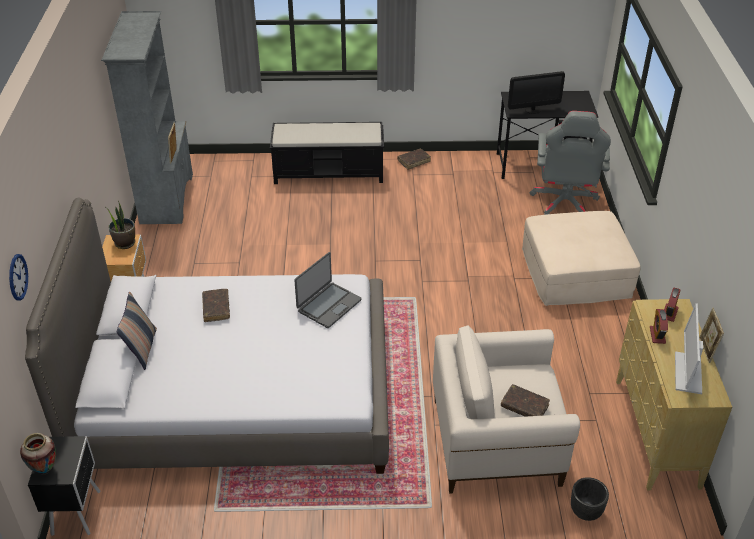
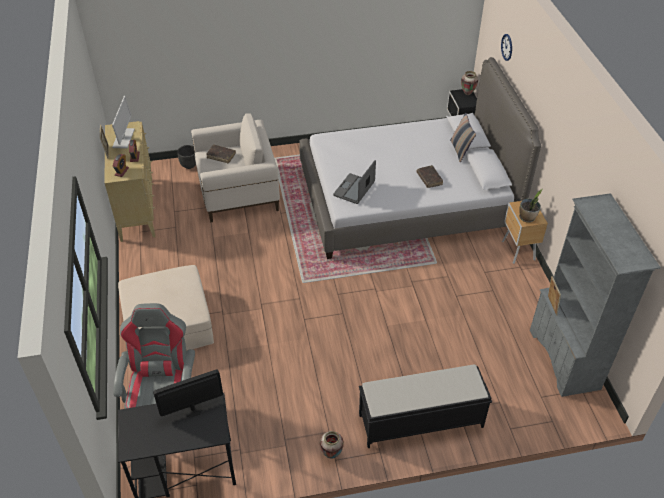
camera: 170 degrees right, 5 degrees up
brown book [398,149,431,170] -> vase [320,431,344,459]

